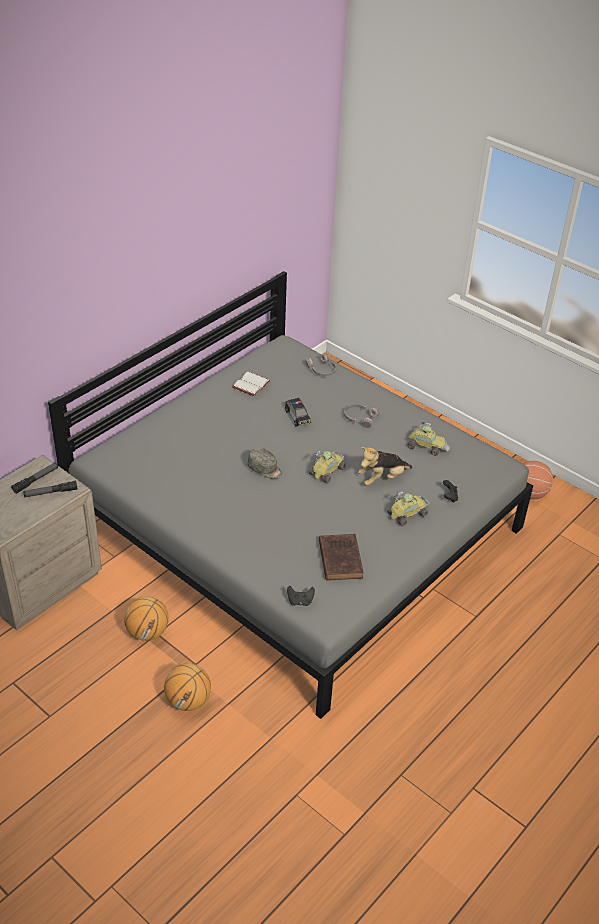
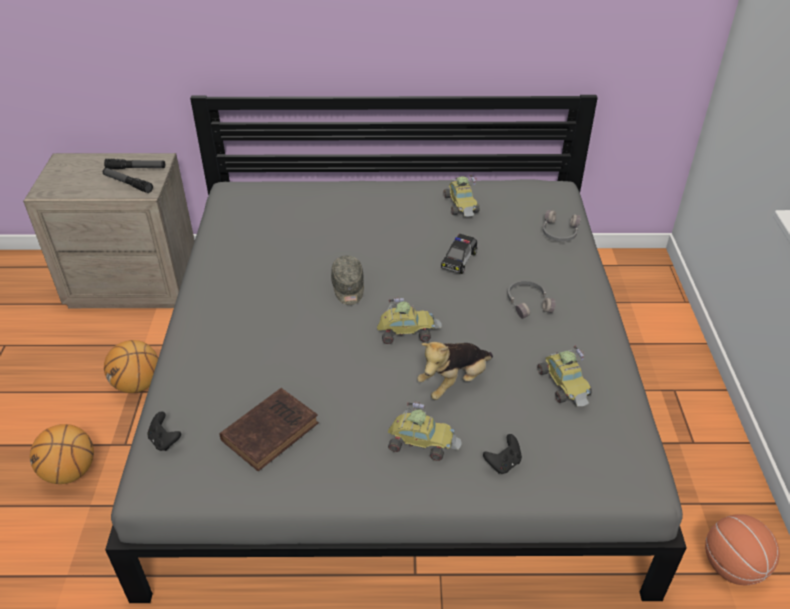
camera: 50 degrees right, 0 degrees up
white book [232,372,271,396] -> toy car [443,175,479,216]
plush toy [358,447,412,486] -> plush toy turned 60 degrees counterclockwise [417,342,493,400]

